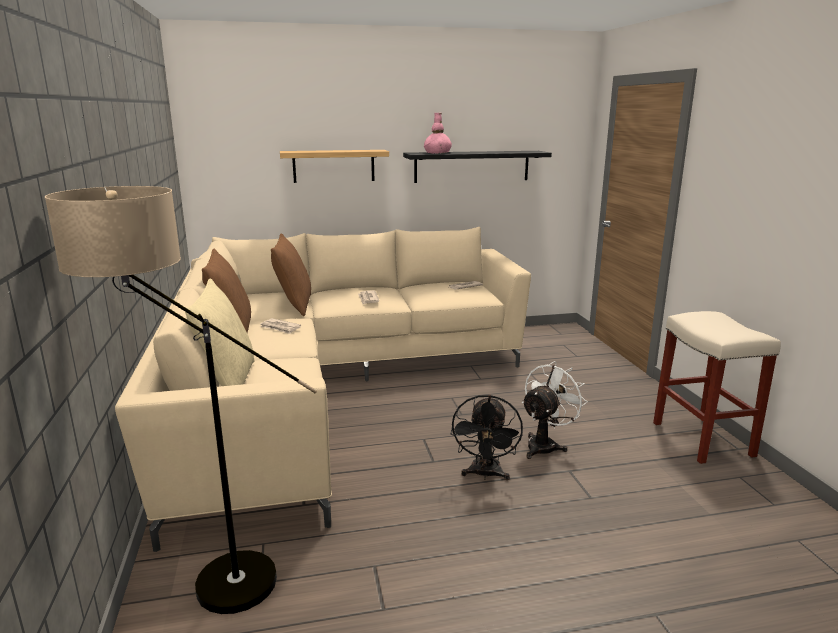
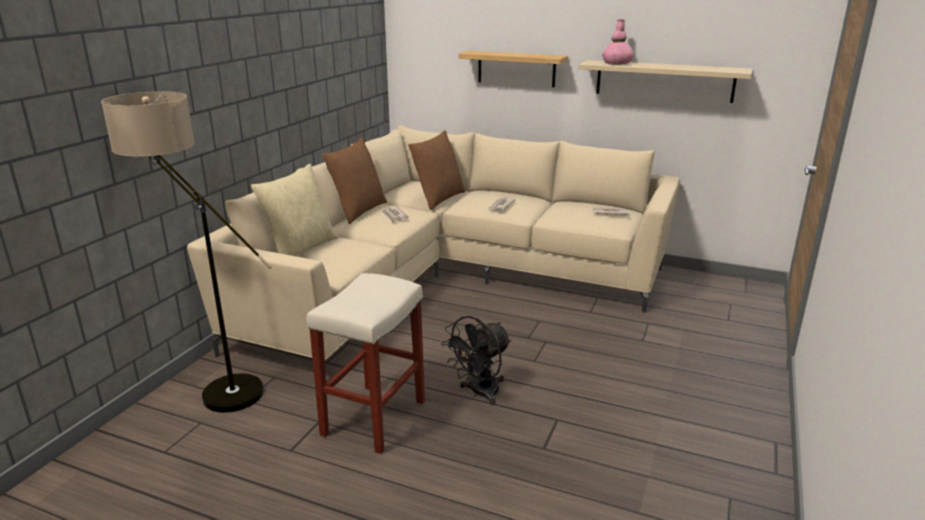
camera: 35 degrees right, 5 degrees up
black shelf [403,151,552,183] -> beige shelf [579,60,752,103]
white fan [522,361,587,459] -> none
beige stool [653,311,781,464] -> beige stool moved to [307,273,425,454]

